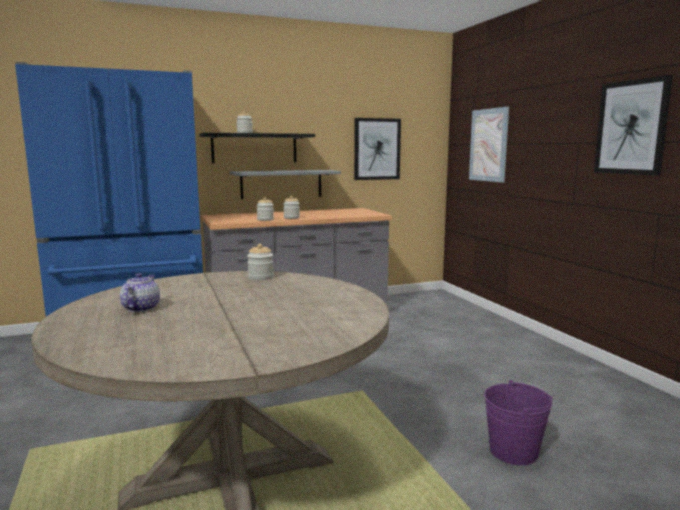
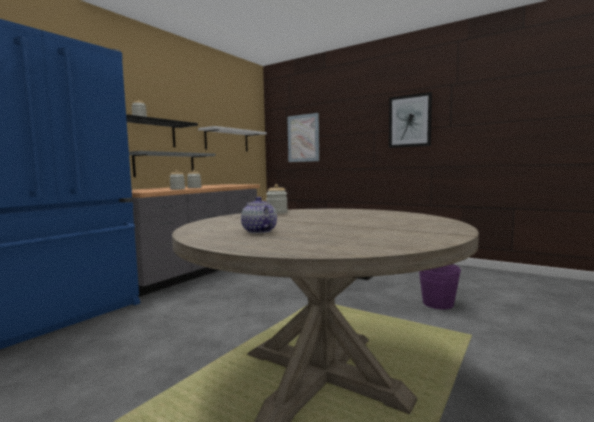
camera: 35 degrees left, 5 degrees down
picture [354,118,401,180] -> white shelf [198,126,267,151]

